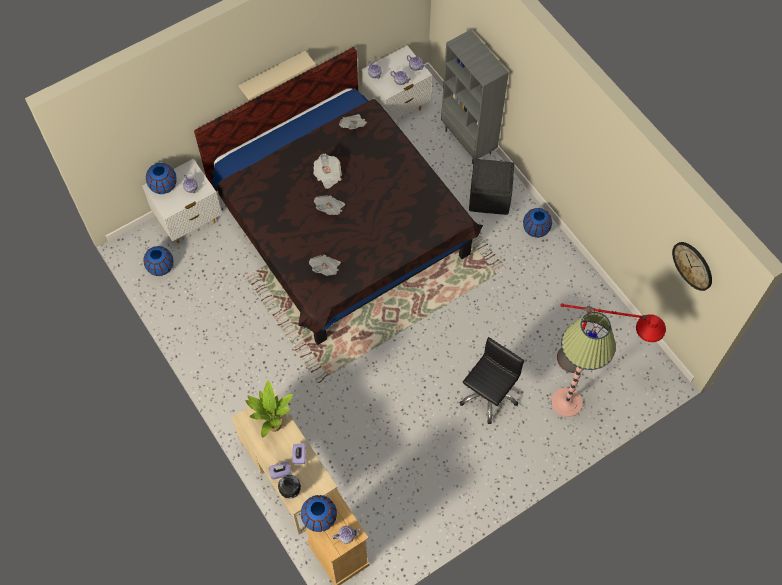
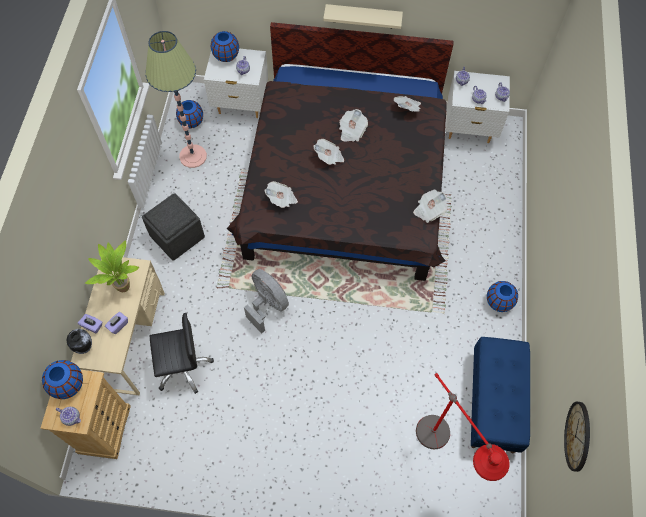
camera: 40 degrees right, 0 degrees up
grey bookcase [441,30,509,164] -> none
black office chair [459,337,524,424] -> black office chair moved to [150,312,214,394]
grey ottoman [469,159,514,215] -> grey ottoman moved to [142,193,205,260]
floor lamp [552,312,616,417] -> floor lamp moved to [145,31,207,168]
none -> grey fan [244,269,289,334]
none -> newspaper [413,190,448,223]
none -> blue bench [471,337,530,453]

